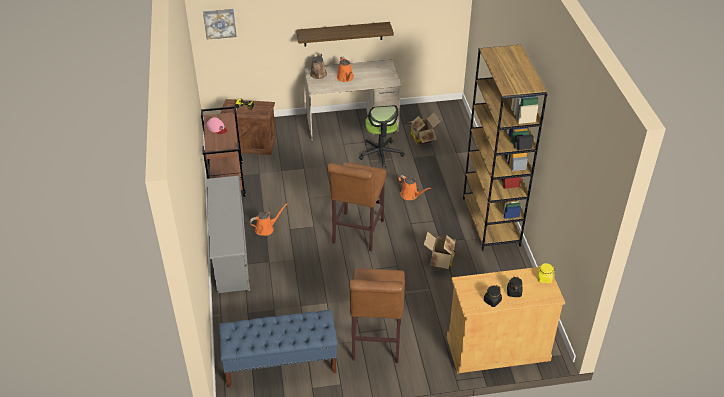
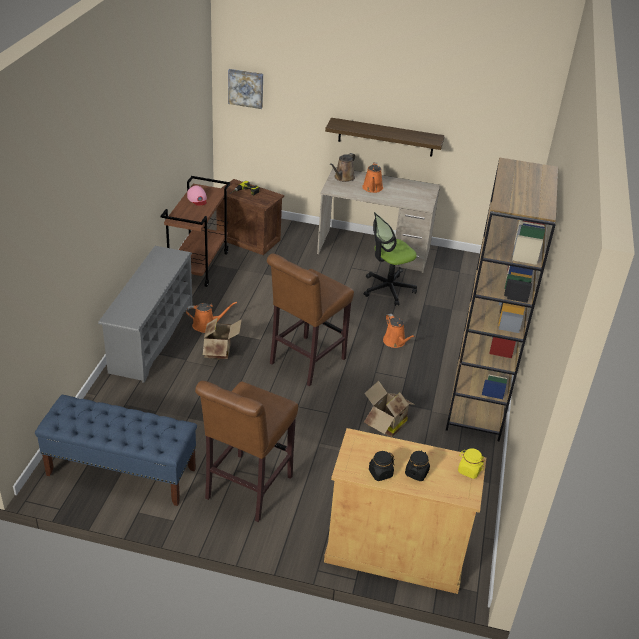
camera: 20 degrees right, 5 degrees down
office chair [359,105,405,168] -> office chair turned 45 degrees clockwise [364,212,417,306]
cardboard box [411,113,441,146] -> cardboard box moved to [203,318,242,359]

